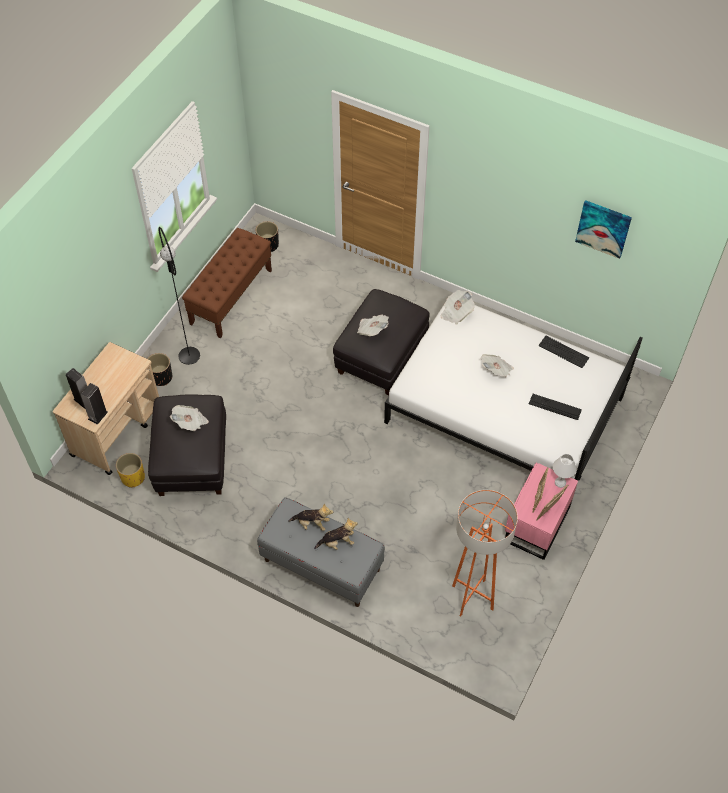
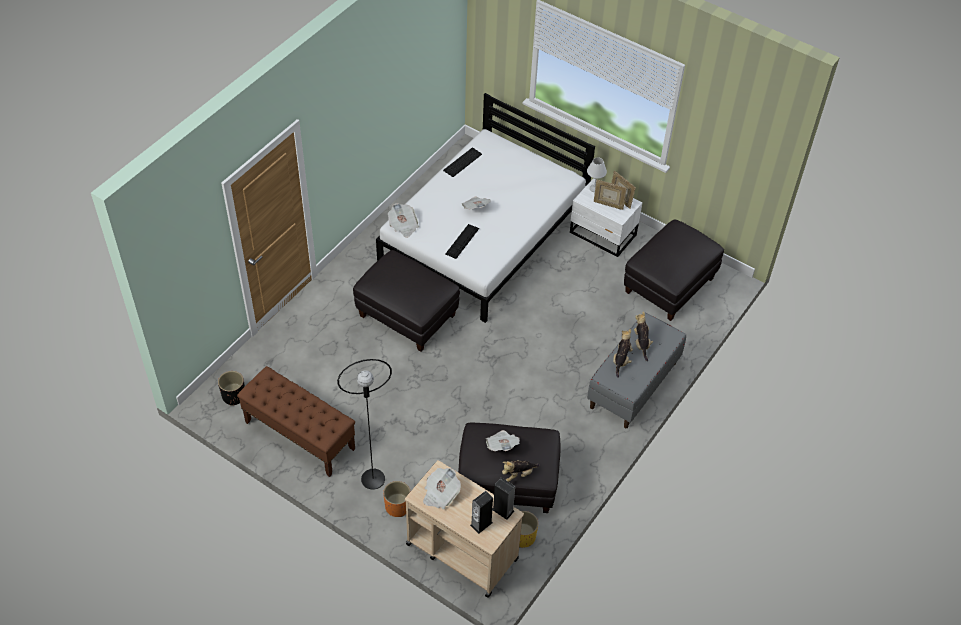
camera: 85 degrees left, 5 degrees down
black planter [147,353,172,386] -> orange planter [383,481,411,517]
newspaper [357,314,389,336] -> newspaper moved to [423,468,461,509]
orange floor lamp [452,490,518,616] -> black ottoman [624,219,724,321]
pink nightstand [505,462,578,560] -> white nightstand [570,178,642,257]
keyboard [529,394,582,420] -> keyboard moved to [445,224,479,259]
picture [575,200,632,259] -> none
none -> plush toy [502,460,539,482]

